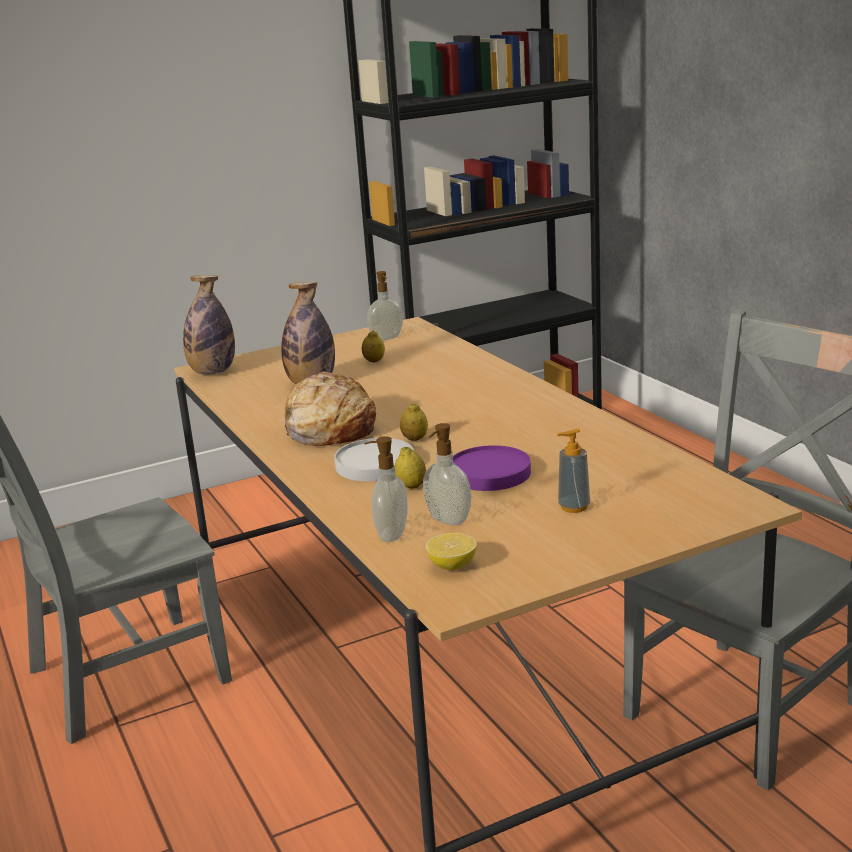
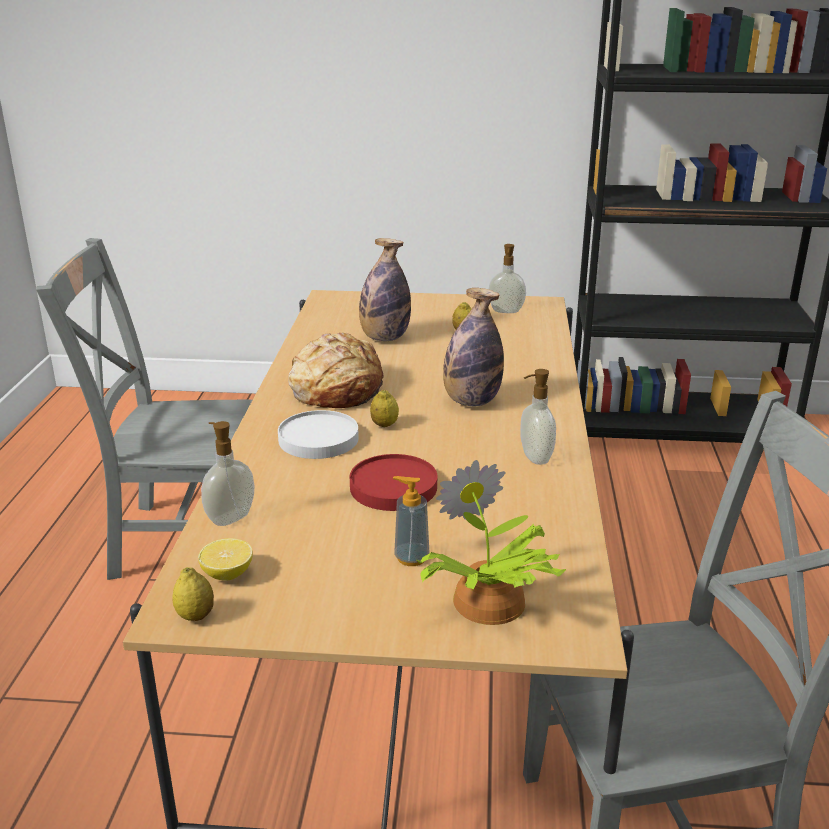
camera: 30 degrees right, 5 degrees up
bottle [183,275,235,375] -> bottle moved to [443,288,504,406]
lemon [395,447,426,488] -> lemon moved to [172,567,214,621]
soap dispenser [423,423,471,525] -> soap dispenser moved to [520,369,556,465]
purple plate [453,445,531,491] -> red plate [350,454,437,511]
none -> potted plant [416,460,566,625]

